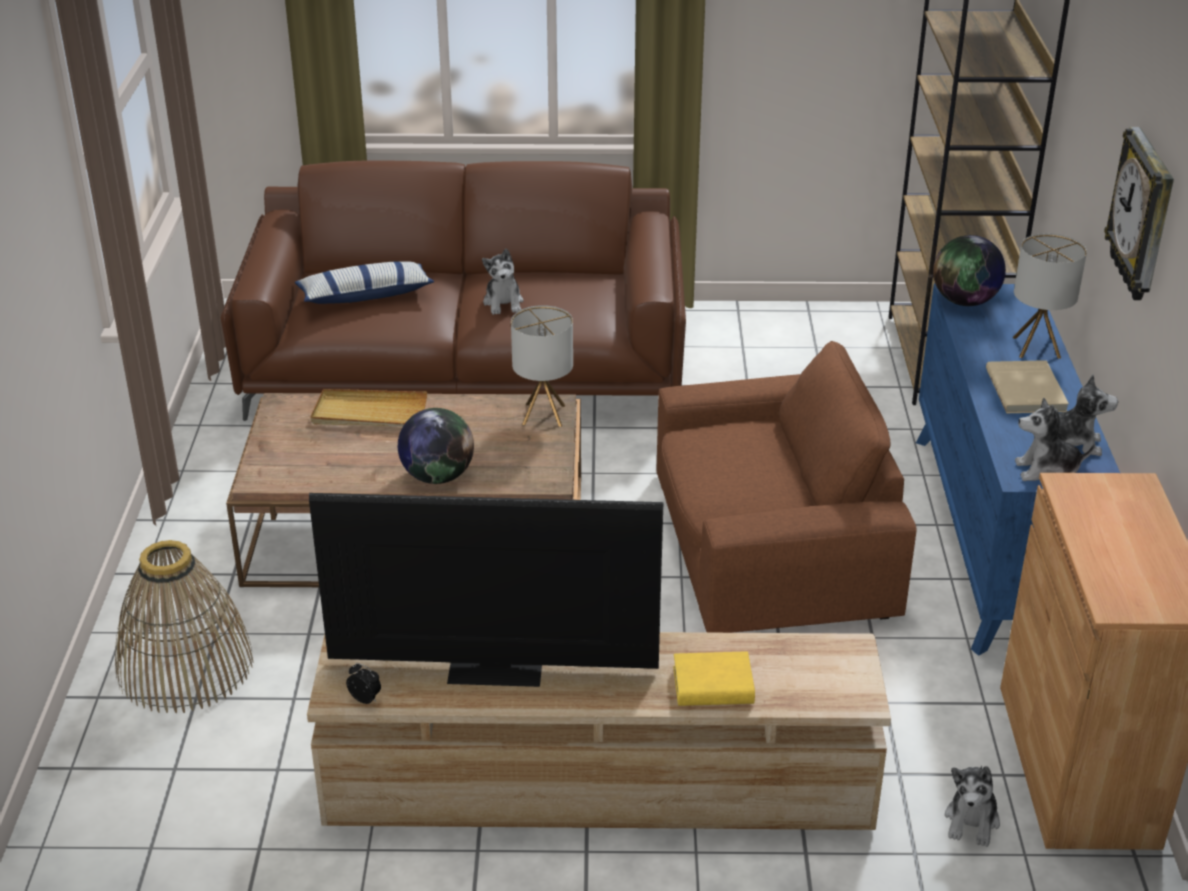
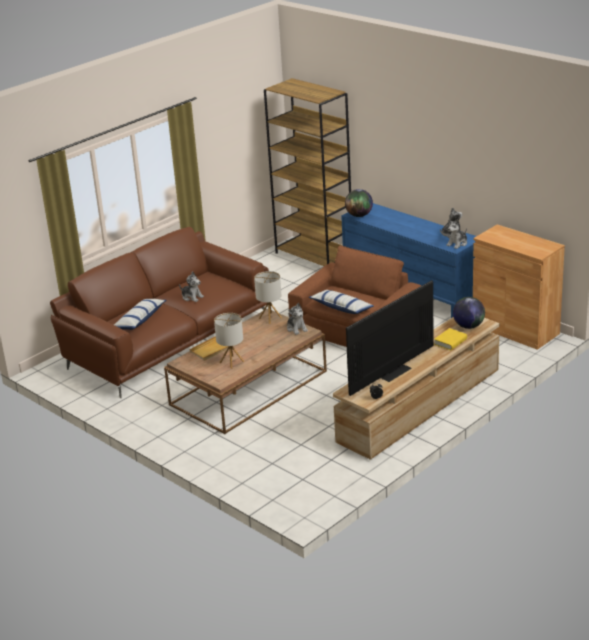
camera: 45 degrees left, 5 degrees down
basket [115,540,254,713] -> none
globe [398,408,474,484] -> globe moved to [453,297,485,329]
plush toy [945,766,1000,847] -> plush toy moved to [287,303,308,335]
beige book [986,360,1069,413] -> none
table lamp [1013,233,1087,359] -> table lamp moved to [214,313,245,369]
wall clock [1104,127,1174,300] -> none
none -> pillow [309,290,374,314]

